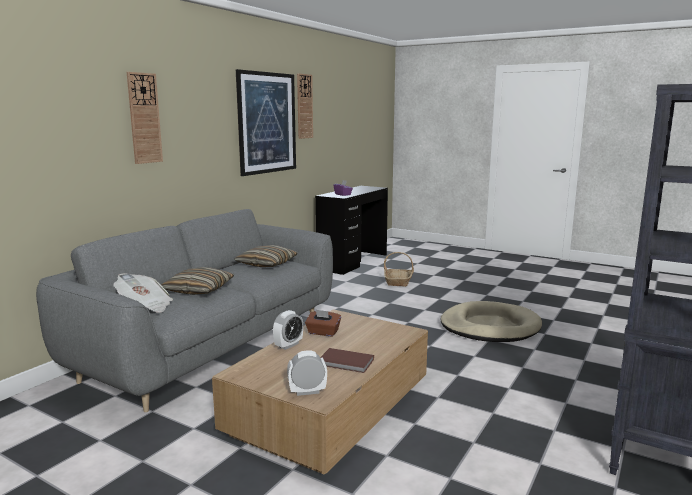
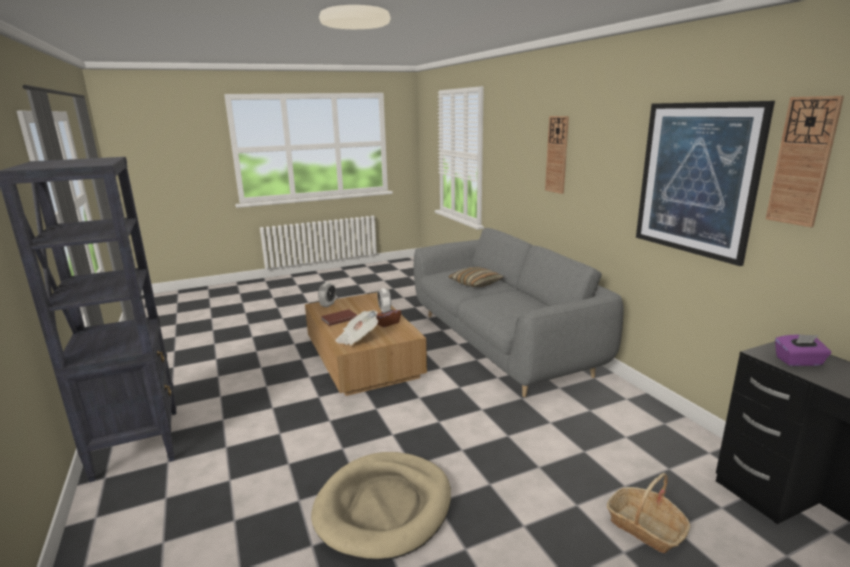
camera: 125 degrees right, 5 degrees up
newspaper [114,273,173,313] -> newspaper moved to [335,310,378,346]
pillow [234,245,298,267] -> none

